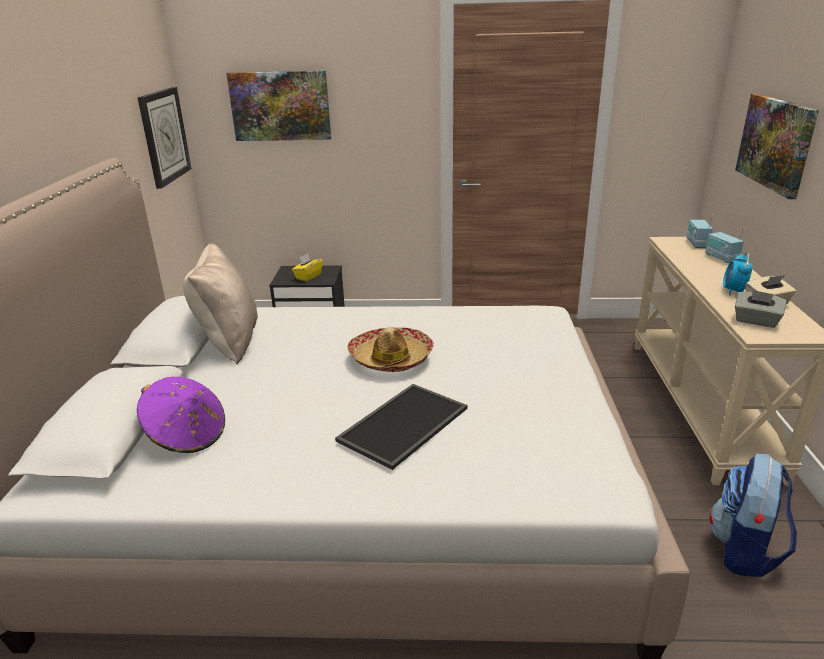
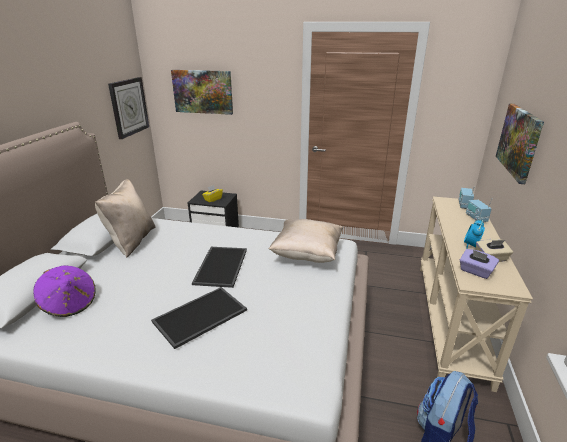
camera: 10 degrees right, 0 degrees up
hat [348,327,434,372] -> tray [192,247,247,288]
grey tissue box [735,290,787,328] -> purple tissue box [460,249,499,279]
none -> beige pillow [268,219,343,263]

